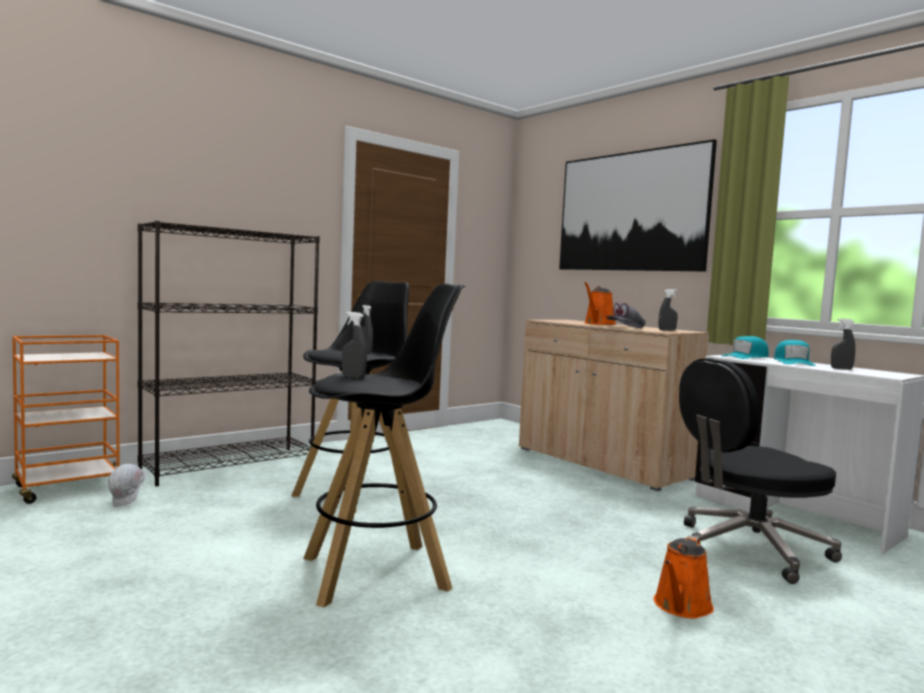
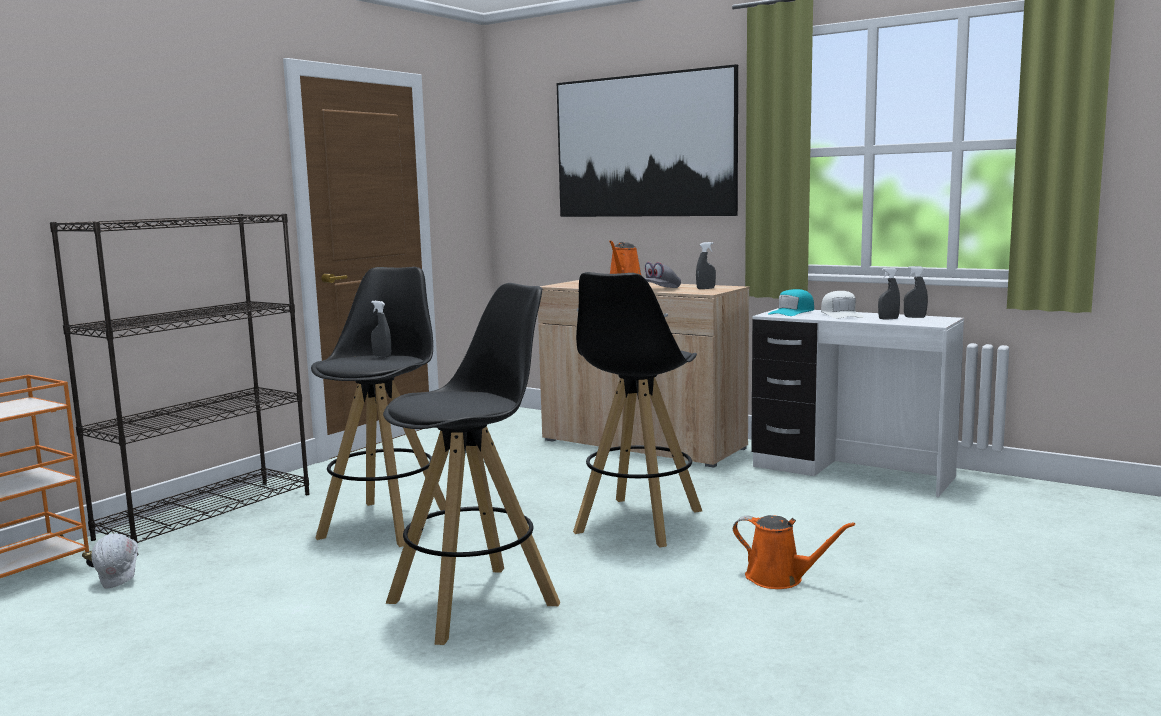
camera: 15 degrees left, 5 degrees up
grey spray bottle [342,312,367,379] -> grey spray bottle moved to [904,266,928,318]
orange watering can [654,536,714,619] -> orange watering can turned 75 degrees counterclockwise [733,515,855,589]
black office chair [679,358,842,584] -> none
turquoise cap [774,340,816,366] -> white cap [821,291,863,319]
none -> black stool [573,272,702,547]

